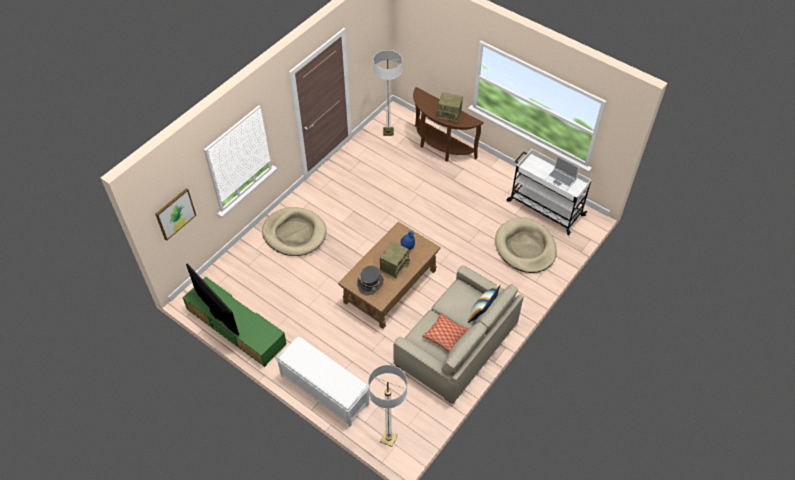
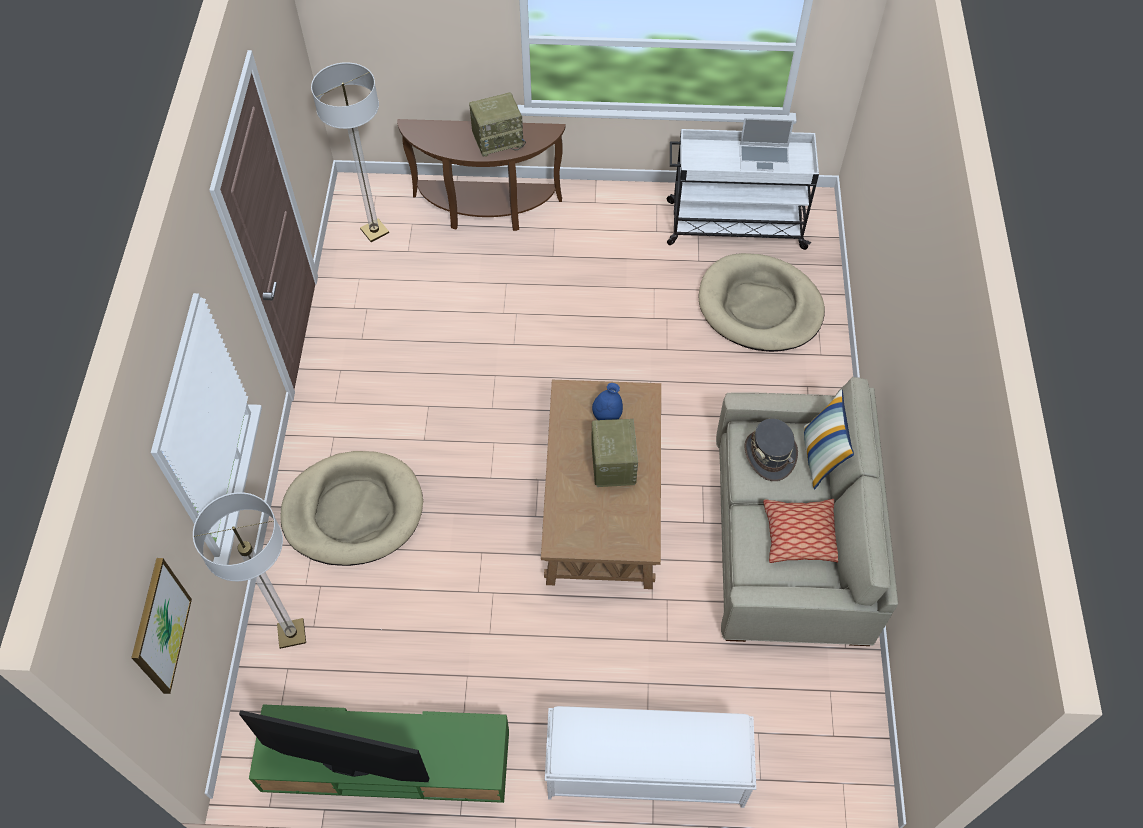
camera: 35 degrees left, 5 degrees up
grey hat [357,266,384,296] -> grey hat moved to [745,418,798,481]
floor lamp [368,365,407,447] -> floor lamp moved to [193,492,306,649]

